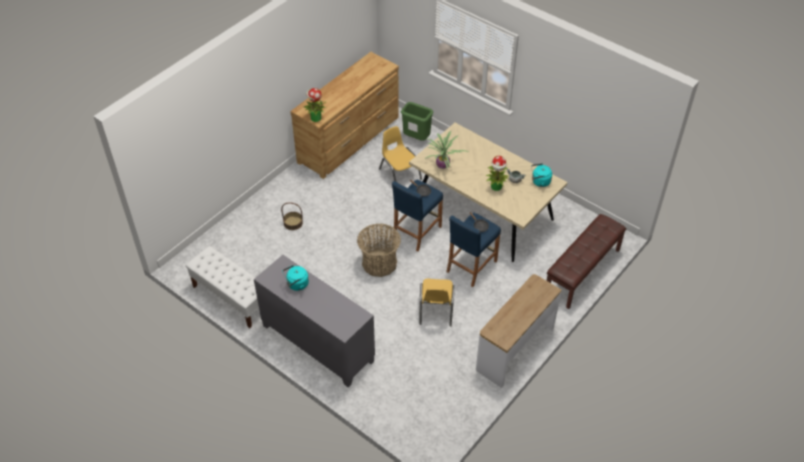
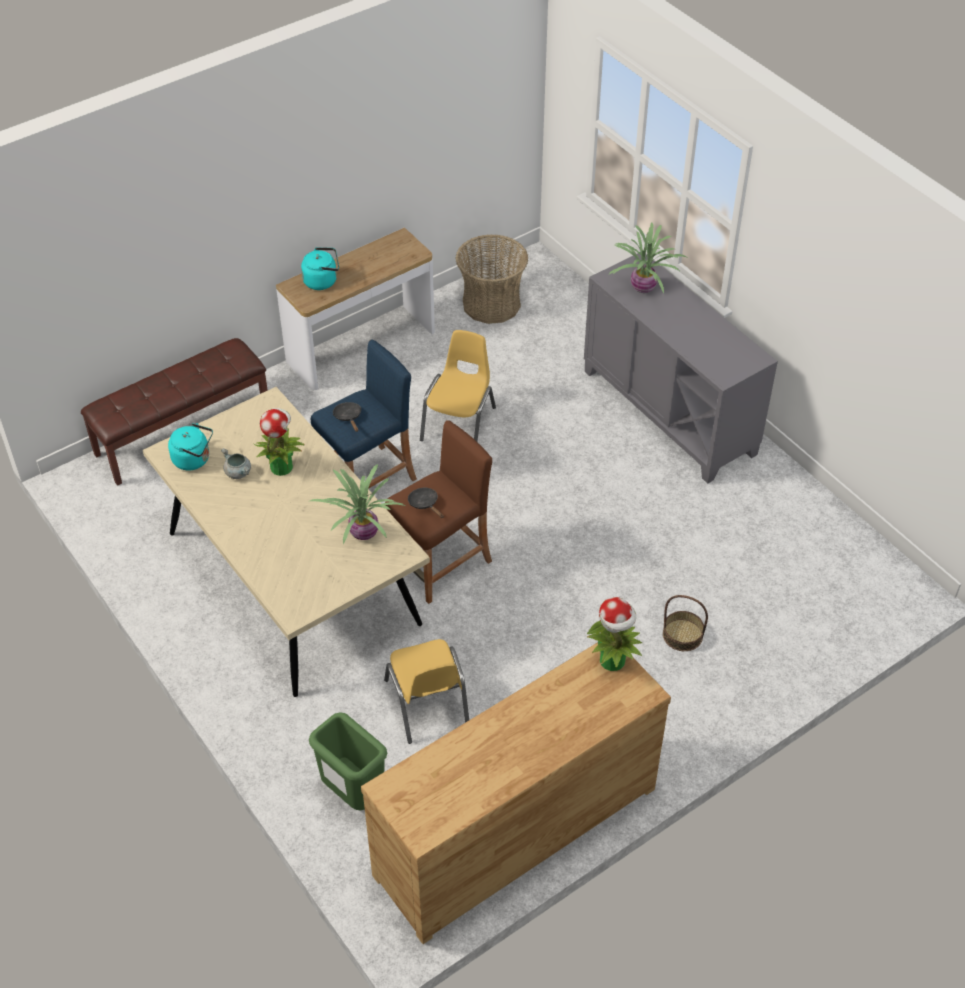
camera: 165 degrees left, 0 degrees up
white bench [186,246,259,328] -> none
turquoise kettle [282,265,309,291] -> turquoise kettle moved to [301,247,339,290]
basket [357,224,401,277] -> basket moved to [455,234,528,324]
blue stool [392,179,443,252] -> brown stool [385,420,492,604]
none -> potted plant [608,223,687,293]

